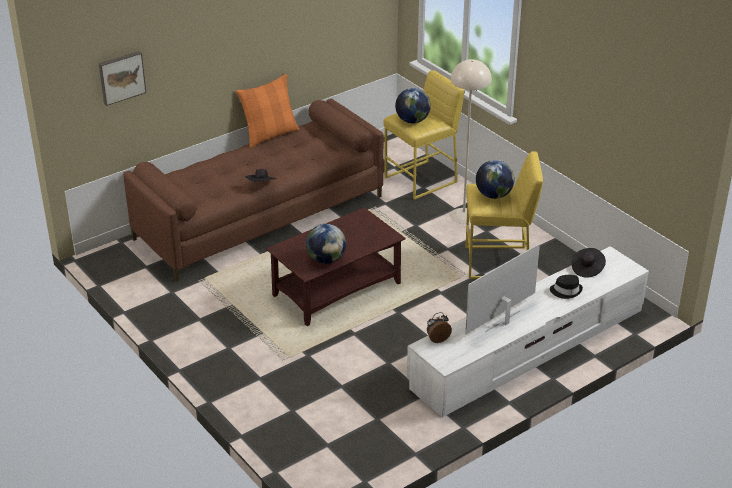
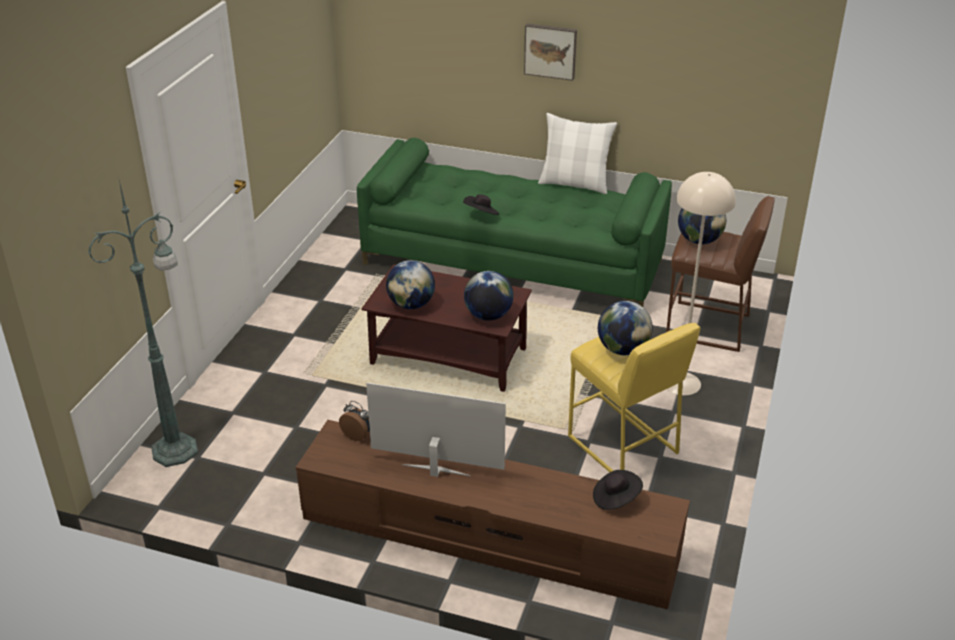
camera: 55 degrees right, 0 degrees up
picture [98,51,146,106] -> picture moved to [524,23,577,81]
brown sofa [123,99,384,282] -> green sofa [357,138,672,307]
orange pillow [236,74,300,148] -> white pillow [538,113,617,194]
yellow stool [383,70,465,200] -> brown stool [666,196,774,352]
white tv stand [407,246,649,417] -> brown tv stand [296,420,690,609]
black hat [550,275,583,299] -> none
none -> green floor lamp [88,180,198,467]
none -> globe [464,271,514,321]

